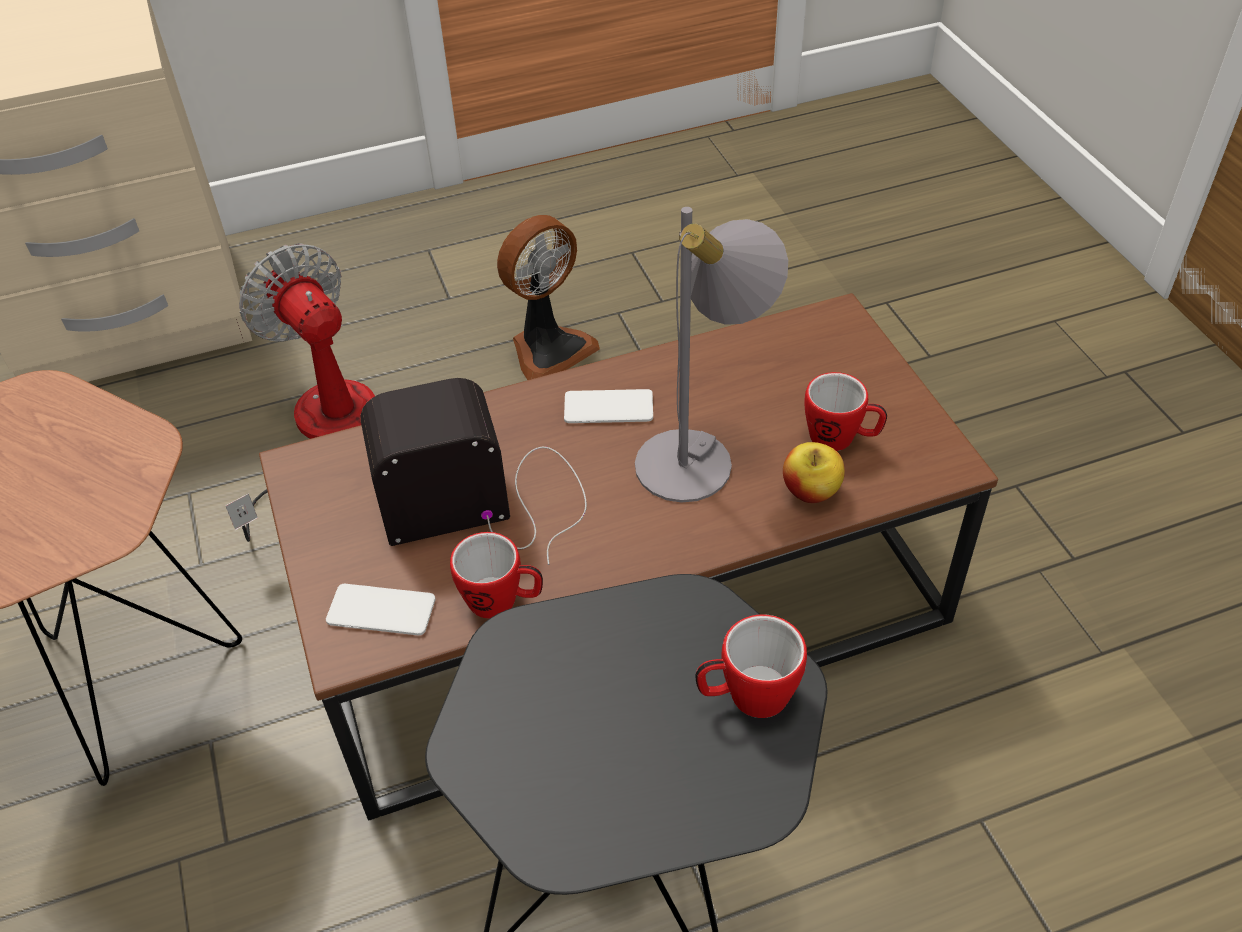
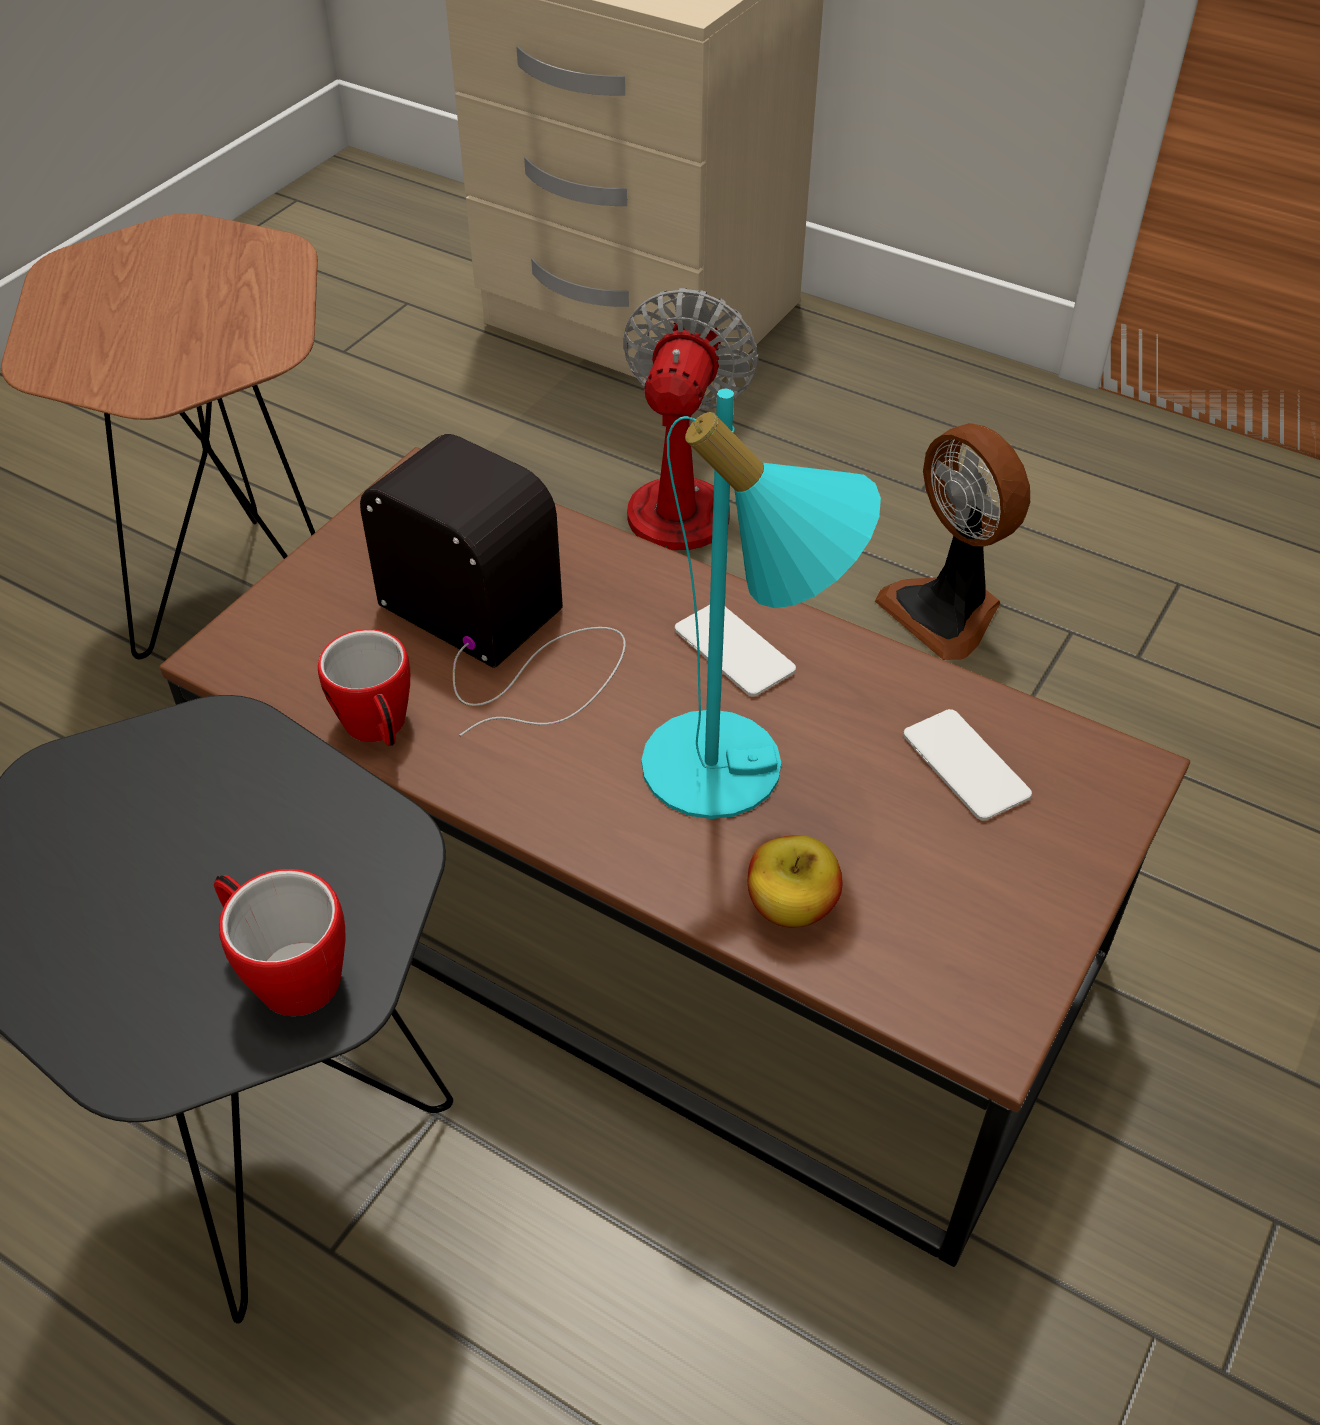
camera: 50 degrees right, 0 degrees up
phone [326,584,435,635] -> phone moved to [903,709,1032,820]
fan [497,215,600,380] -> fan turned 45 degrees clockwise [875,423,1030,660]
grey table lamp [635,207,788,503] -> turquoise table lamp [641,389,881,819]
mug [804,372,887,451] -> none

